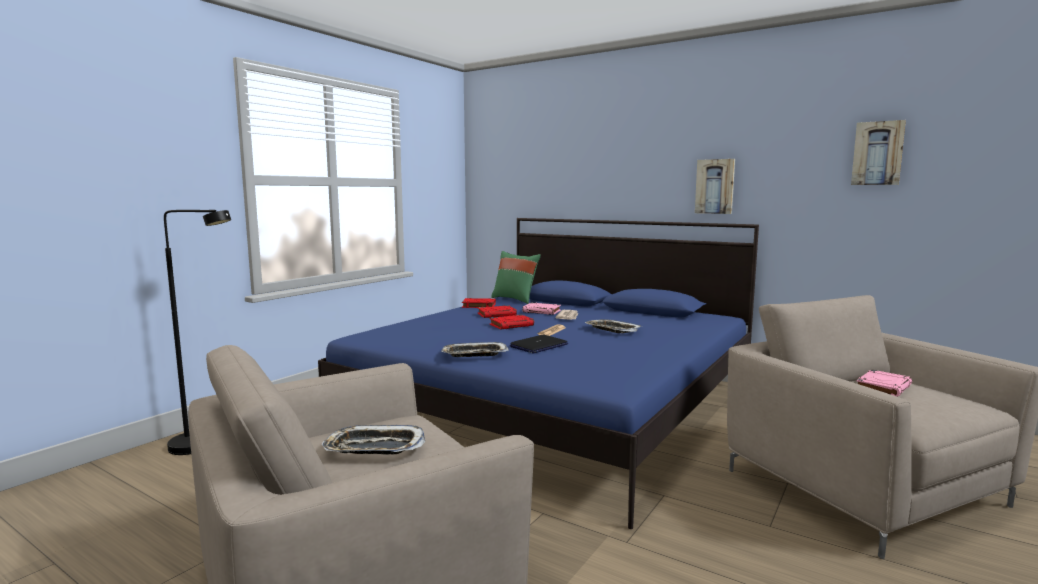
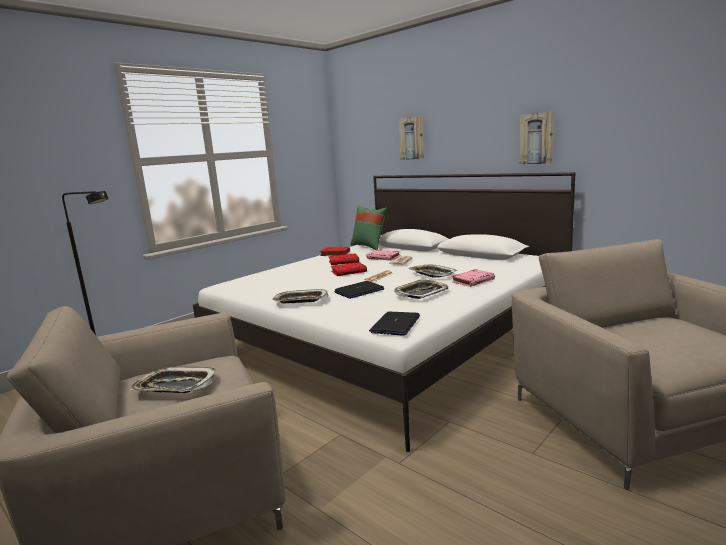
camera: 10 degrees right, 5 degrees up
blue bed [318,218,759,529] -> white bed [193,172,575,452]
picture [851,120,906,185] -> picture moved to [398,116,424,160]
pink book [857,369,912,397] -> pink book moved to [452,269,495,287]
none -> laptop [369,312,420,336]
none -> tray [394,279,448,299]

